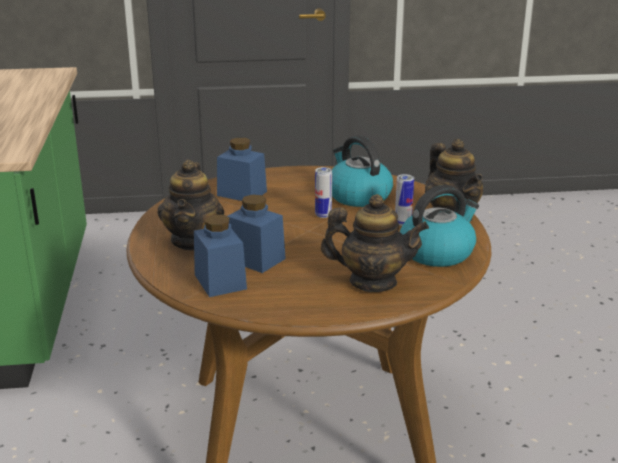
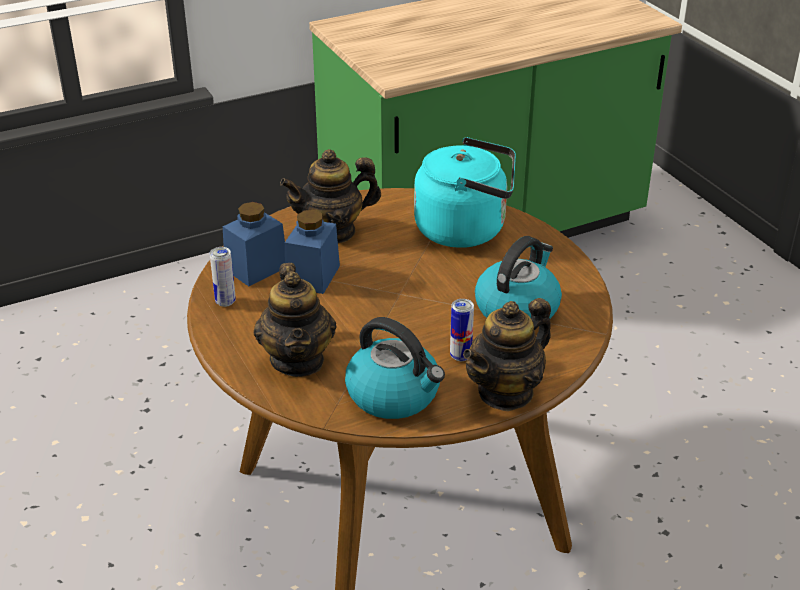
camera: 70 degrees right, 10 degrees up
blue jar [217,137,267,201] -> turquoise kettle [414,137,516,248]
can [315,167,332,218] -> can moved to [210,247,236,307]

